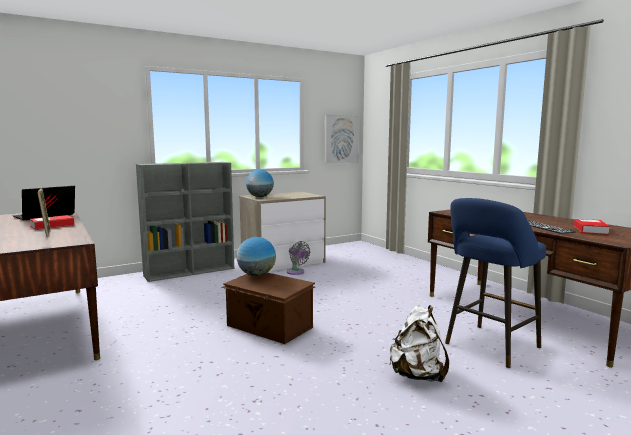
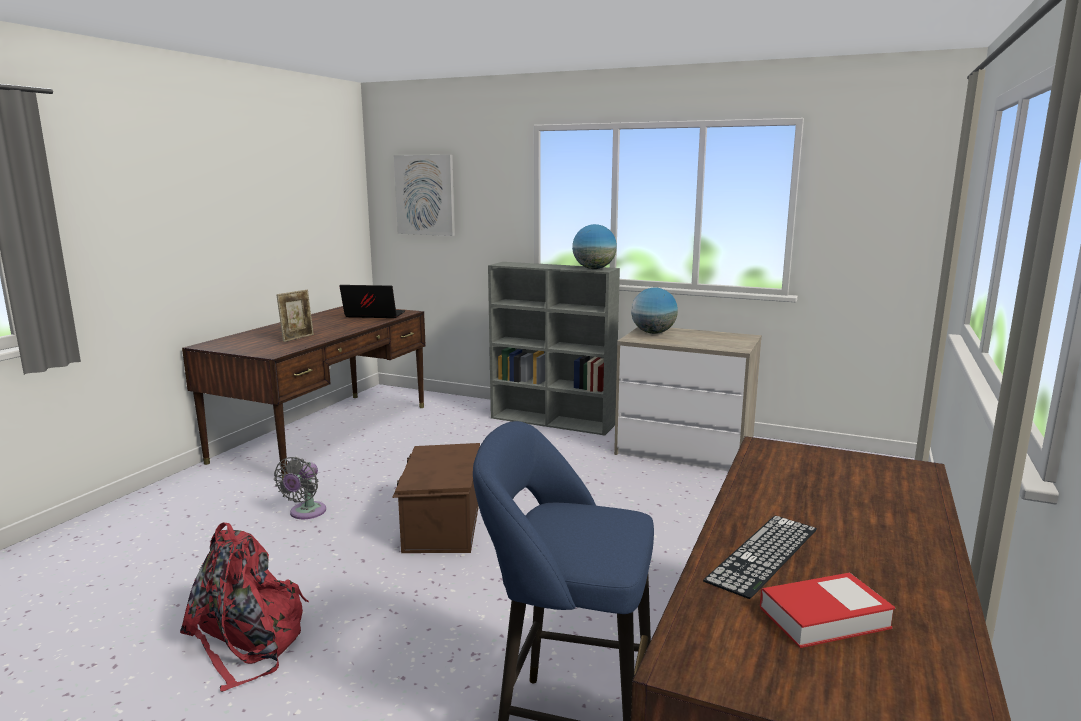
camera: 55 degrees right, 5 degrees up
book [30,215,74,230] -> none
globe [237,237,276,276] -> globe moved to [572,224,617,269]
grey fan [287,241,310,275] -> grey fan moved to [274,457,326,519]
picture [325,115,359,163] -> picture moved to [394,155,455,236]
white backpack [389,305,449,382] -> none
none -> red backpack [180,523,309,692]

